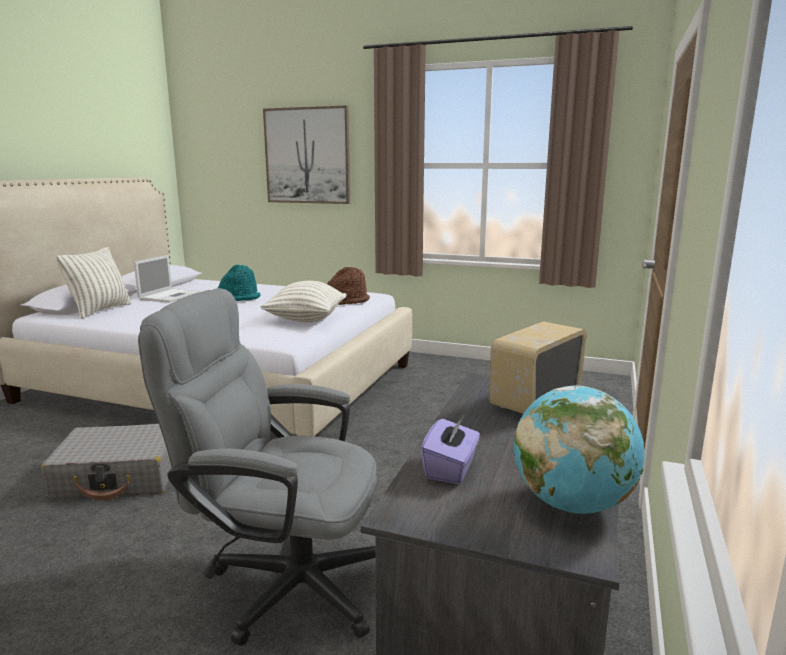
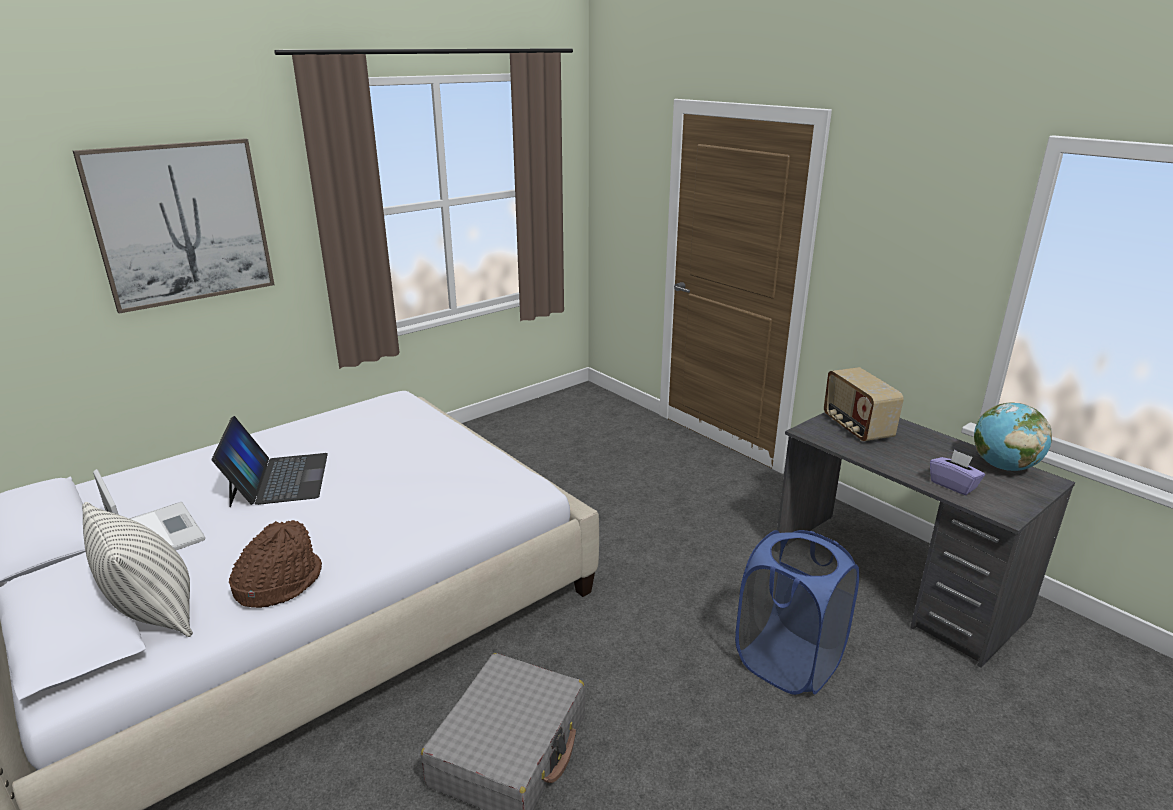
camera: 60 degrees left, 10 degrees up
grey office chair [138,288,377,646] -> blue laundry basket [735,530,859,695]
turquoise hat [218,265,260,301] -> laptop [212,416,328,507]
pillow [260,281,347,323] -> none
brown hat [327,267,370,305] -> brown hat moved to [229,520,322,608]

